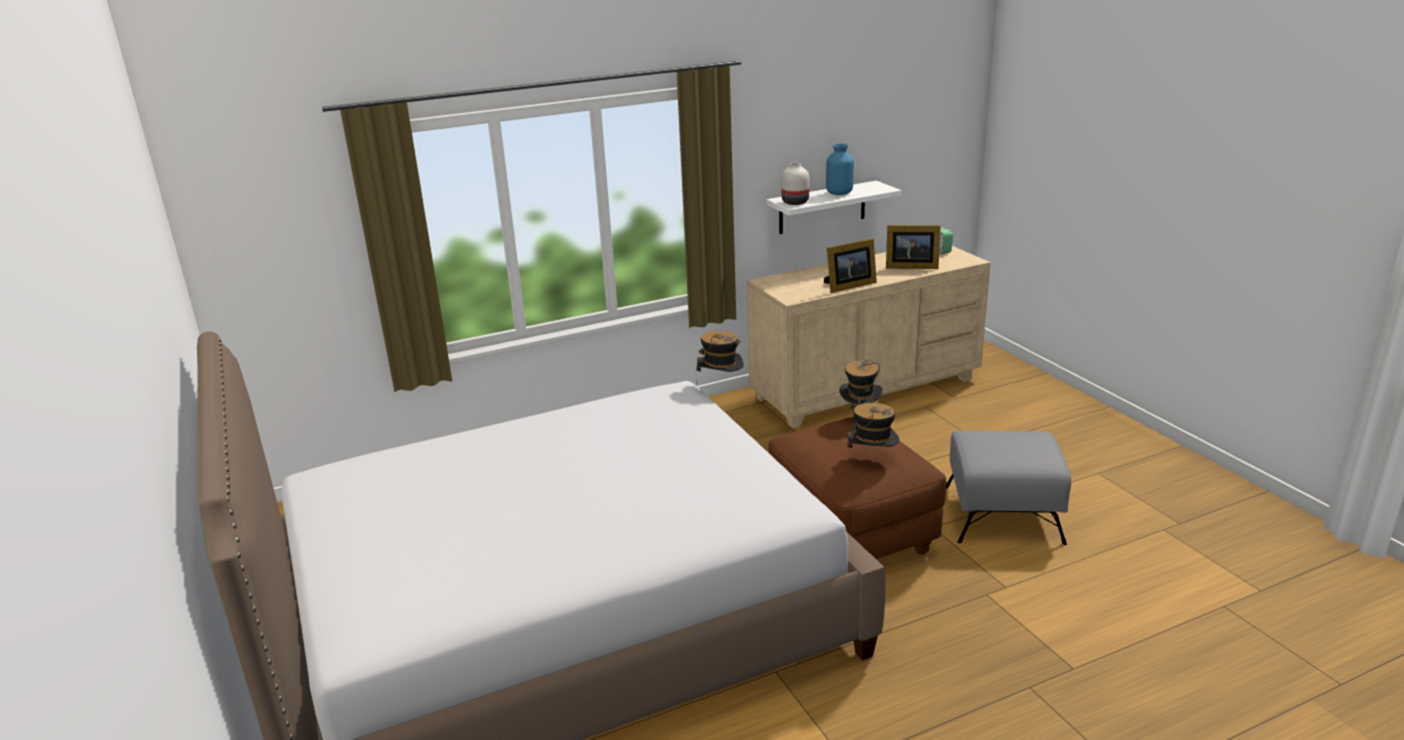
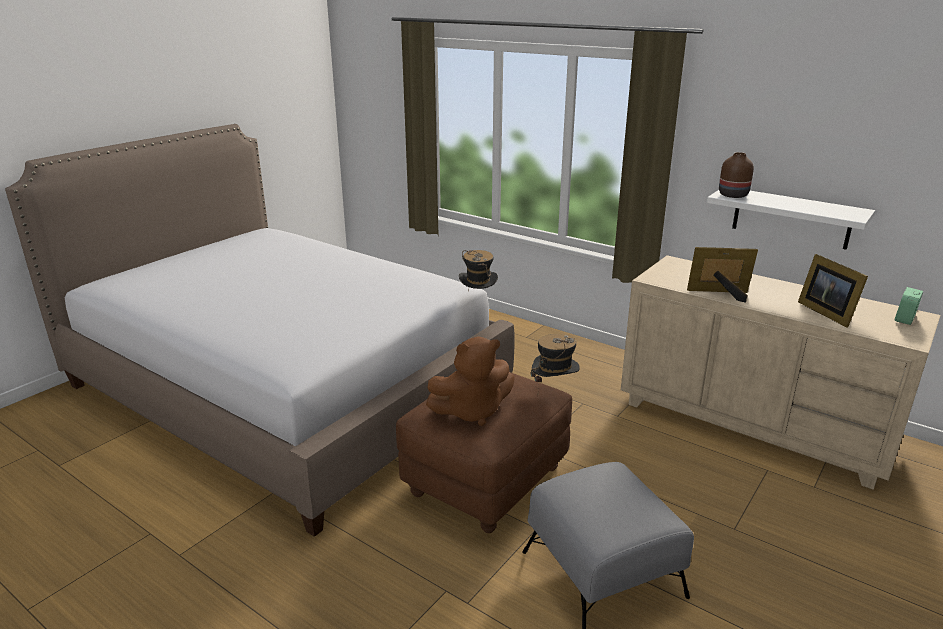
camera: 60 degrees right, 0 degrees up
white vase [781,163,809,205] -> brown vase [719,152,754,198]
picture frame [824,238,877,293] -> picture frame turned 150 degrees clockwise [687,247,758,303]
blue vase [826,144,854,195] -> none
hat [845,403,900,448] -> brown plush toy [426,337,514,426]

